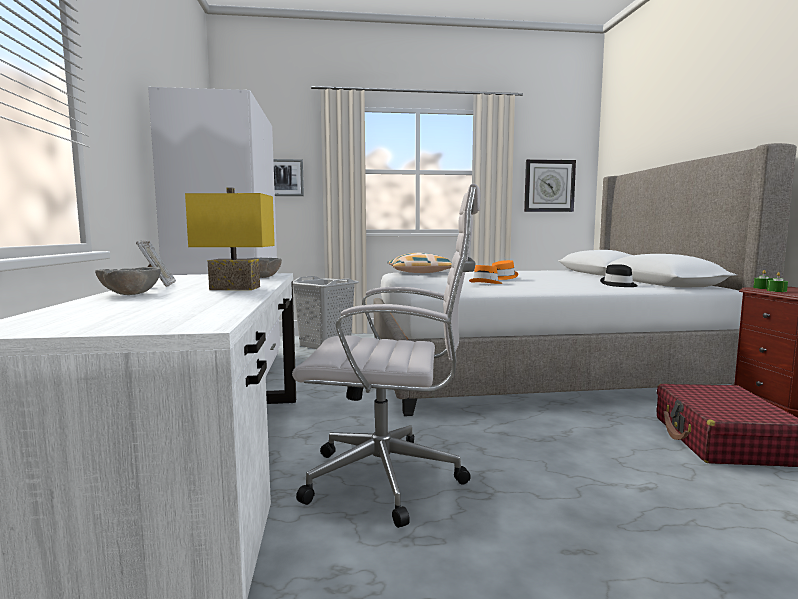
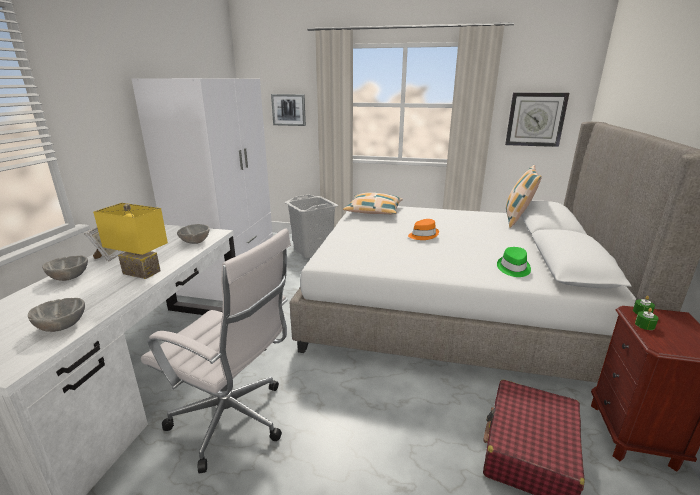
camera: 20 degrees right, 15 degrees up
orange hat [469,265,502,284] -> none
black hat [600,264,638,287] -> green hat [497,247,531,277]
none -> grey bowl [28,298,85,332]
none -> pillow [506,165,542,228]

